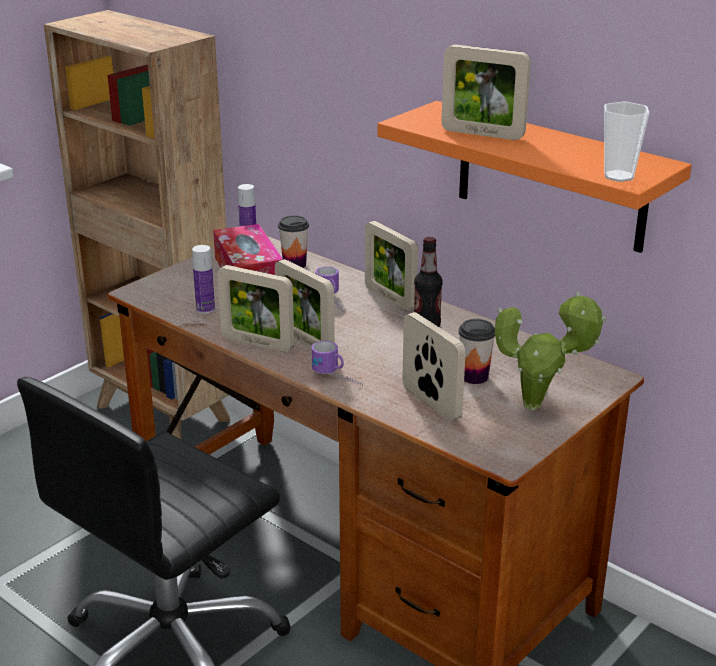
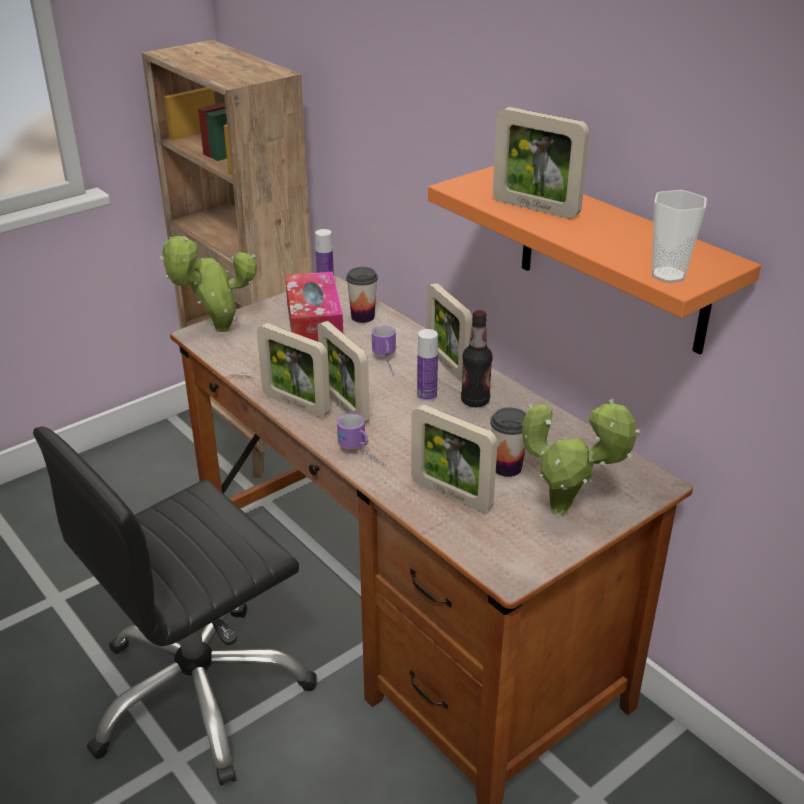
camera: 10 degrees right, 5 degrees up
bottle [192,245,215,314] -> bottle moved to [417,329,438,402]
picture frame [402,312,466,421] -> picture frame turned 150 degrees clockwise [411,404,498,512]
none -> potted plant [159,236,257,332]

